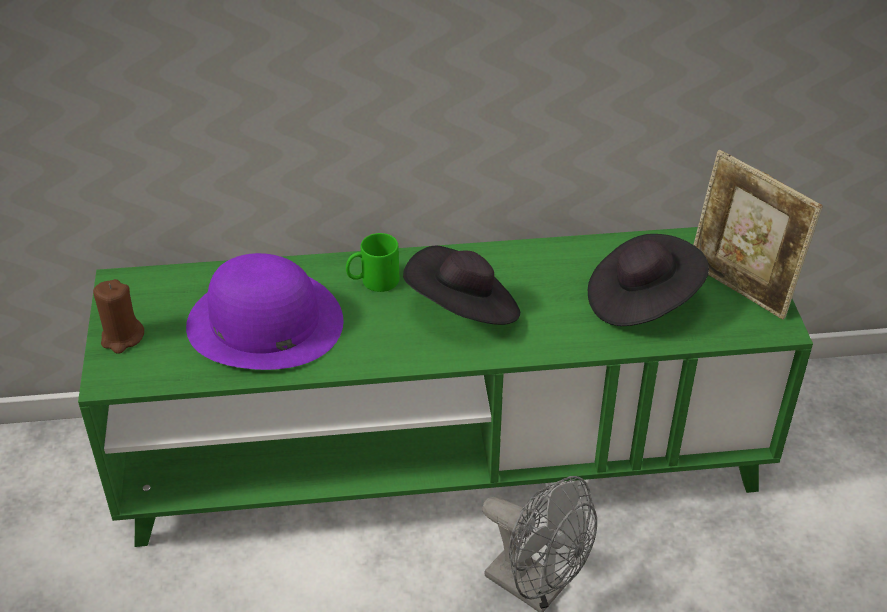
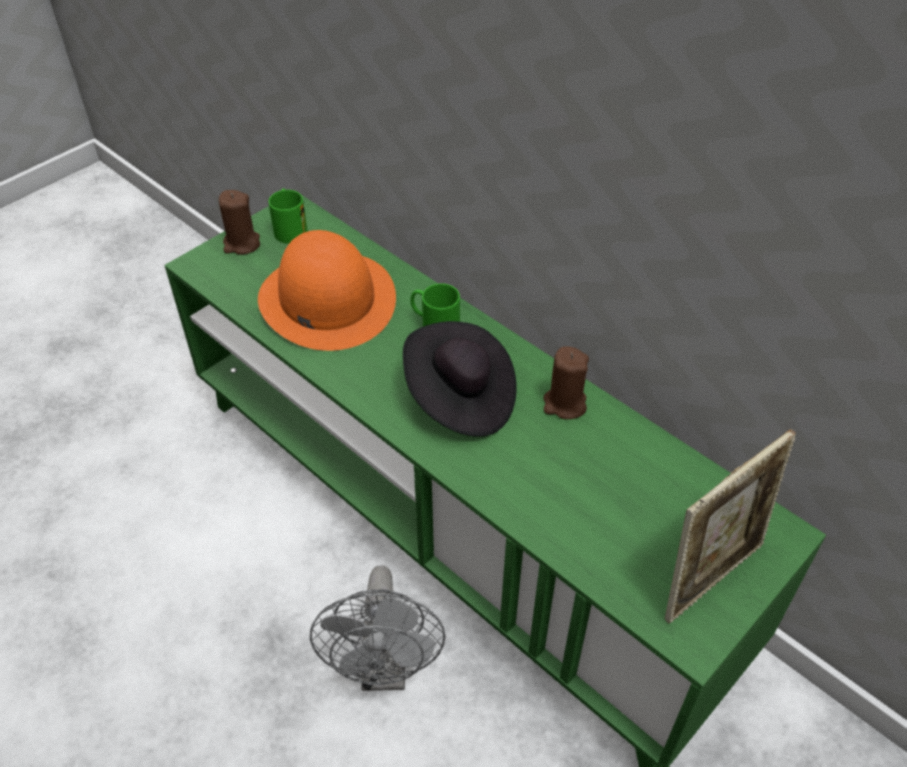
camera: 50 degrees right, 5 degrees up
purple hat [186,253,343,370] -> orange hat [258,230,396,351]
black hat [588,234,709,326] -> none
picture frame [693,150,823,320] -> picture frame turned 135 degrees counterclockwise [665,429,796,623]
none -> green mug [268,188,308,244]
none -> brown candle [543,346,589,419]

